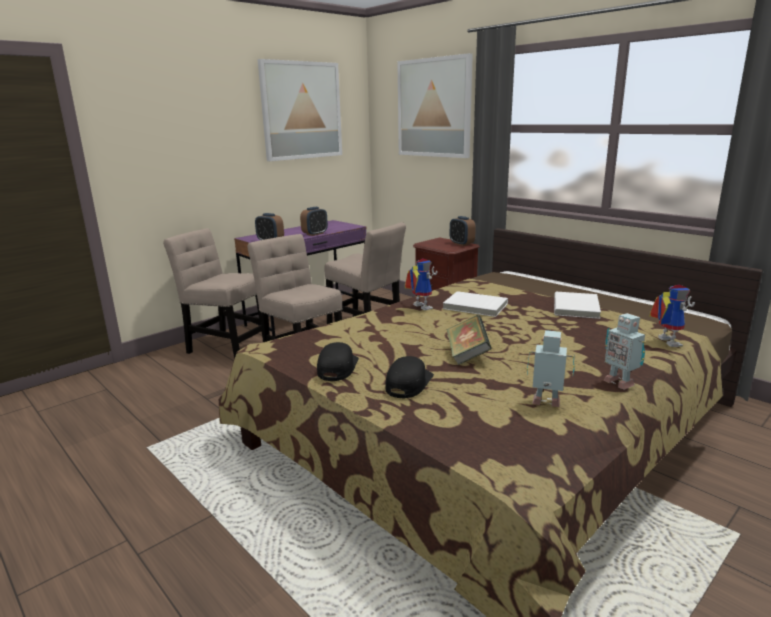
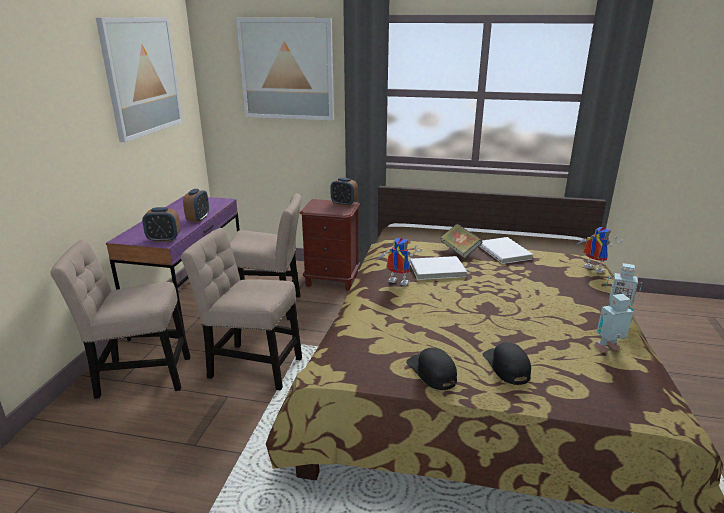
camera: 35 degrees left, 5 degrees up
book [447,315,492,365] -> book moved to [440,224,482,258]

